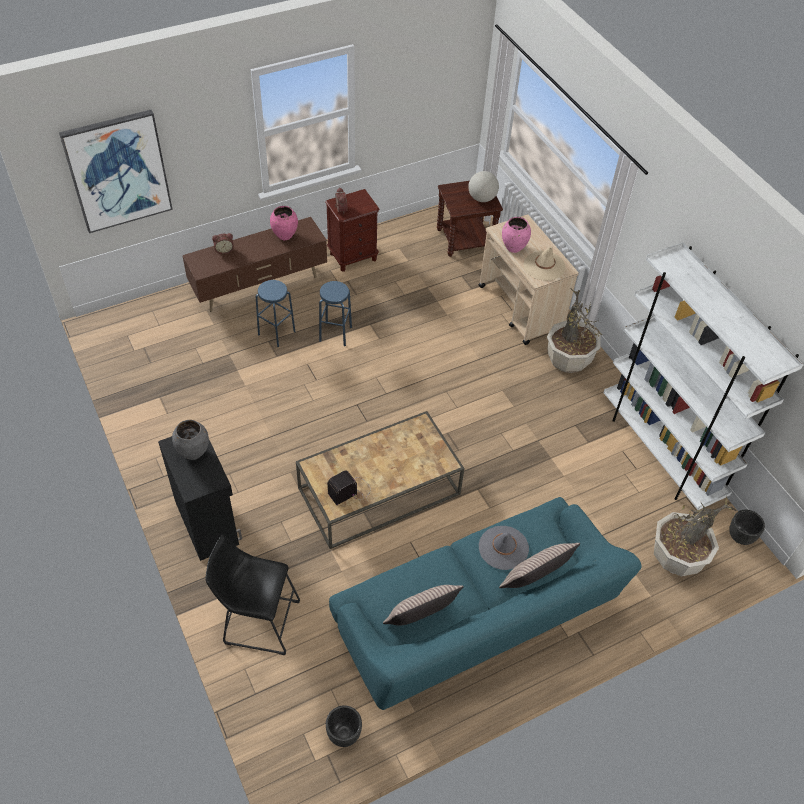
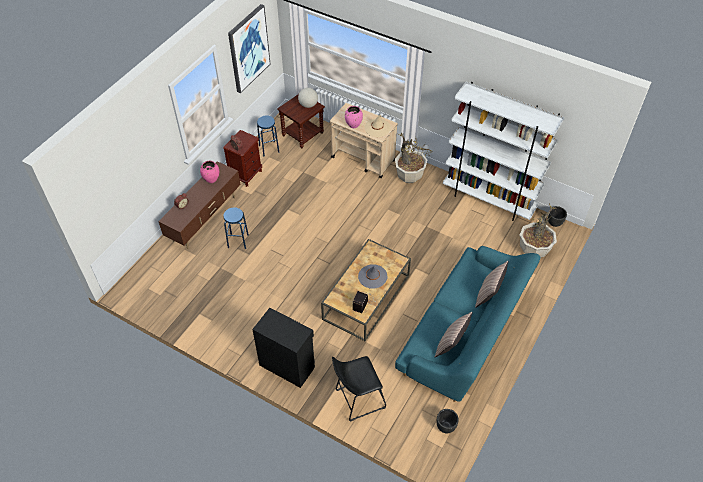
camera: 30 degrees left, 0 degrees up
picture [59,110,173,233] -> picture moved to [228,4,270,93]
grey vase [172,420,209,460] -> none
blue stool [319,281,352,346] -> blue stool moved to [257,116,279,156]
grey hat [479,526,529,570] -> grey hat moved to [358,264,387,289]

